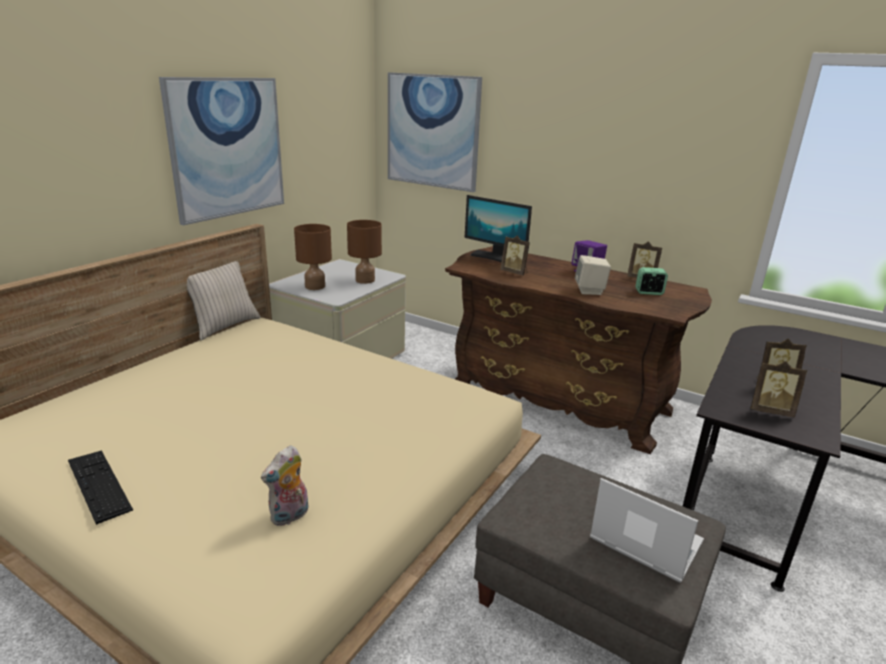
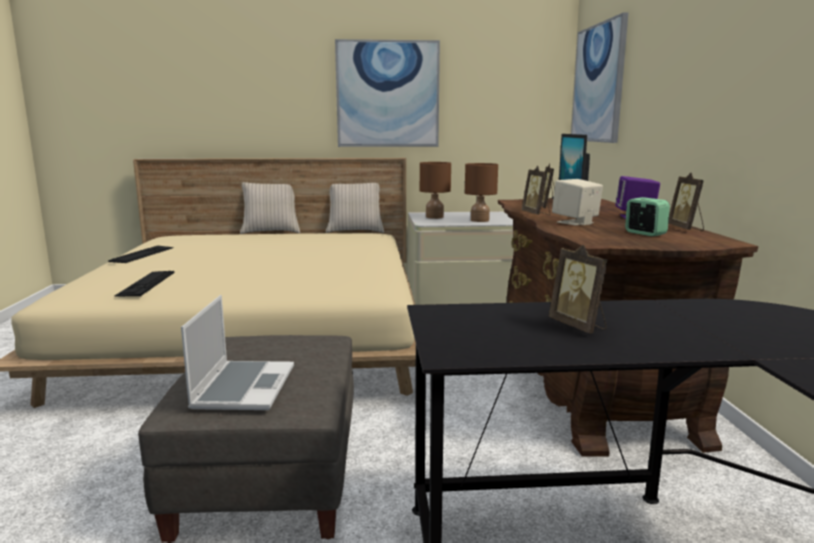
camera: 55 degrees right, 10 degrees down
plush toy [261,445,309,526] -> keyboard [115,271,174,296]
picture frame [751,361,807,417] -> picture frame moved to [521,166,550,215]
none -> beige pillow [240,182,300,234]

